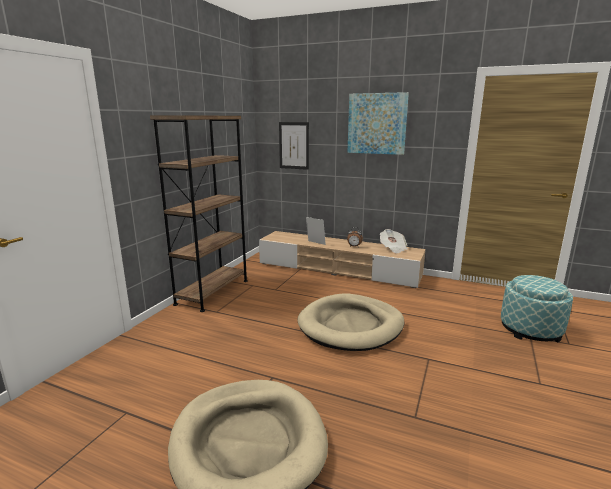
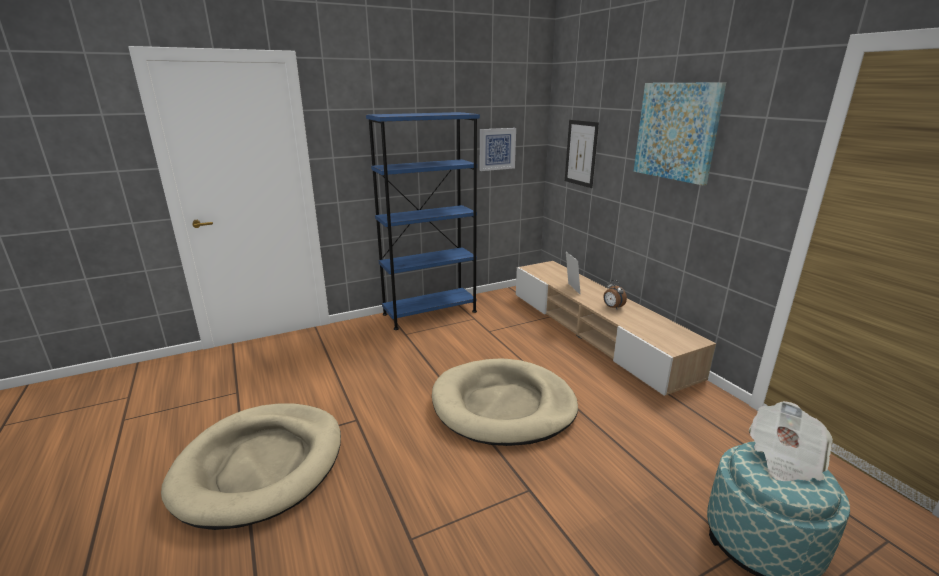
camera: 40 degrees right, 5 degrees up
brown bookcase [150,116,248,312] -> blue bookcase [366,112,480,330]
newspaper [380,229,408,253] -> newspaper moved to [749,401,833,481]
none -> picture [480,128,516,171]

